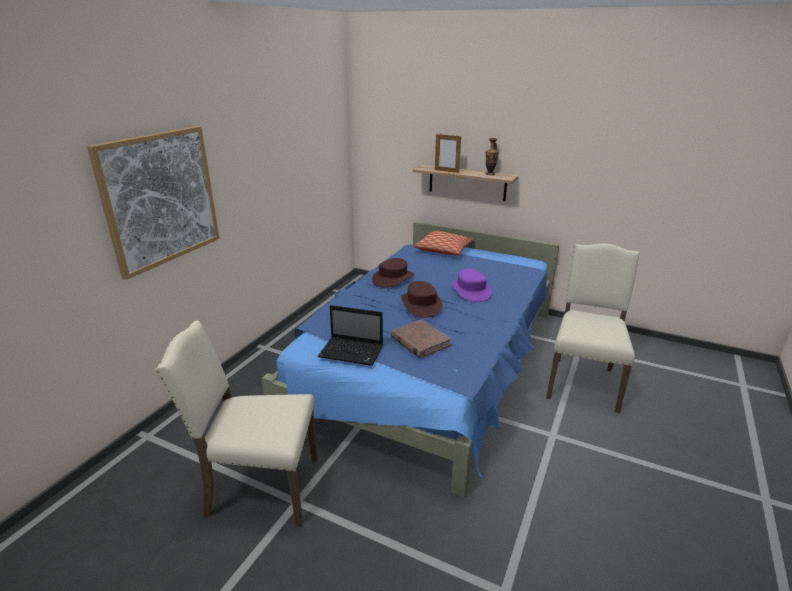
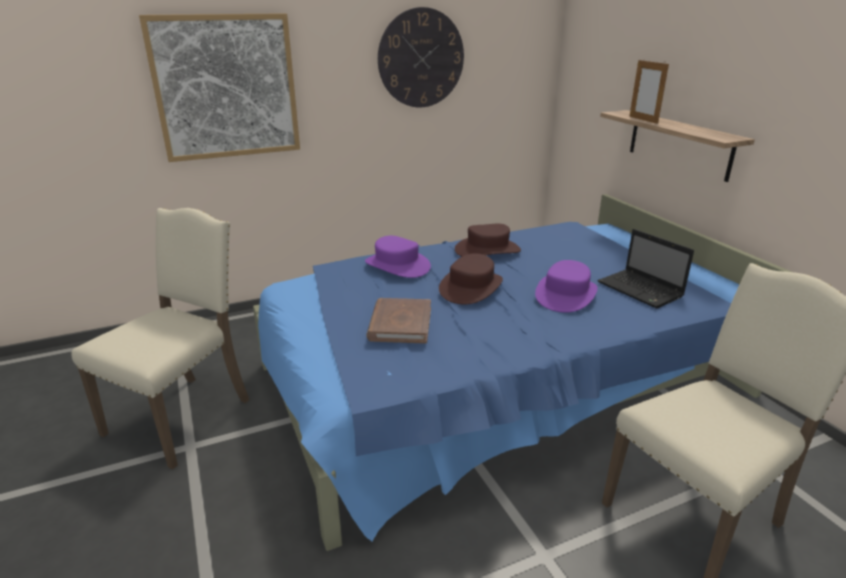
camera: 40 degrees right, 0 degrees up
beige chair [155,321,318,527] -> beige chair turned 75 degrees clockwise [71,208,250,470]
laptop [318,305,383,366] -> laptop moved to [598,229,694,309]
pillow [414,231,474,255] -> none
vase [485,138,499,175] -> none
none -> purple hat [365,236,431,278]
none -> wall clock [378,7,464,108]

